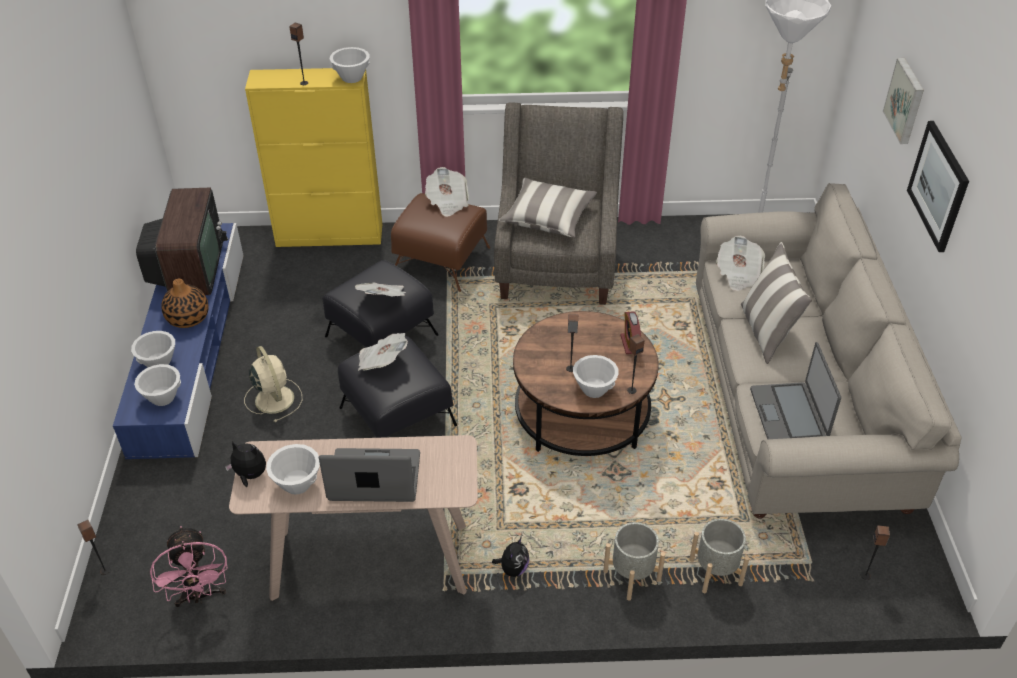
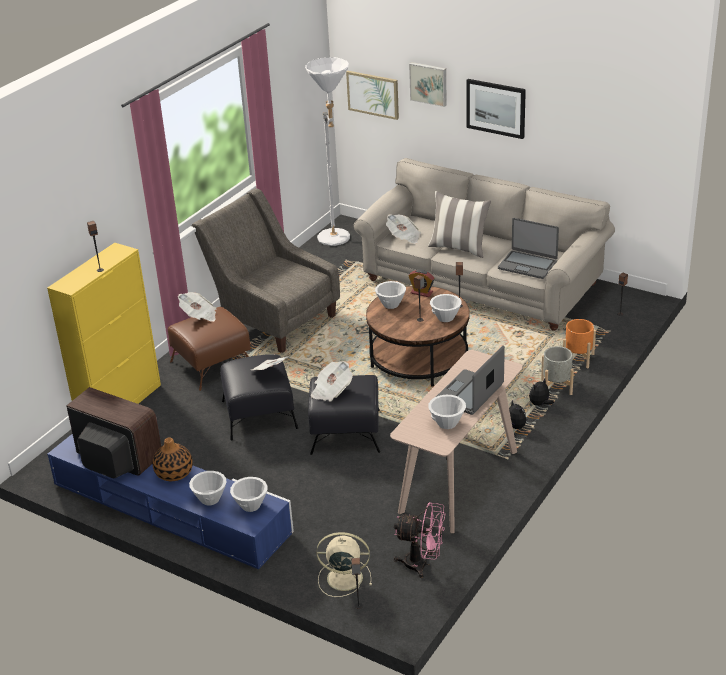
camera: 55 degrees left, 10 degrees down
plush toy [225,441,266,487] -> plush toy moved to [529,379,554,406]
beige fan [244,346,303,422] -> beige fan moved to [316,532,372,597]
white bowl [330,47,370,83] -> white bowl moved to [375,281,406,309]
pillow [499,178,597,238] -> none
grey planter [689,518,750,593] -> orange planter [563,319,596,368]
none -> picture [346,71,399,120]

